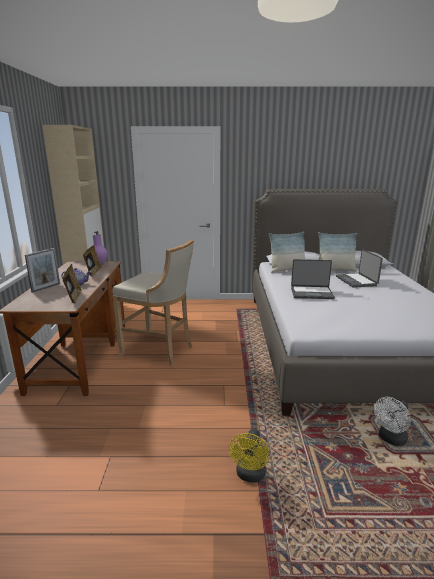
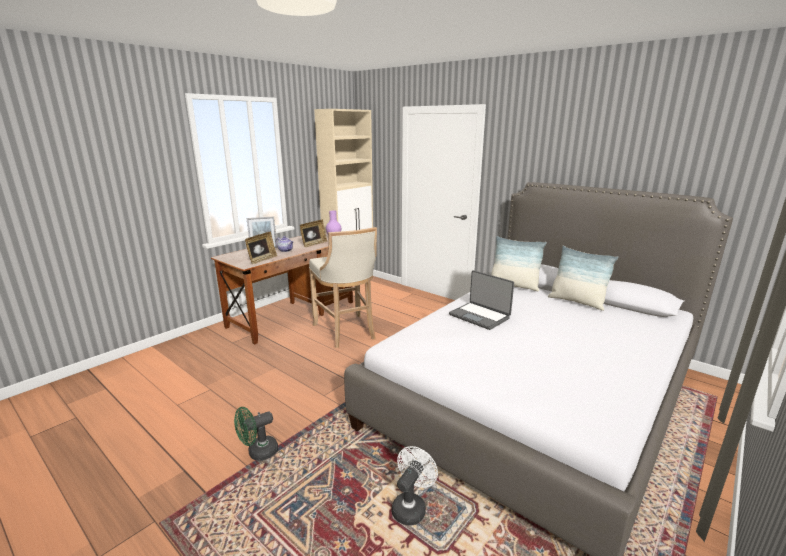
camera: 40 degrees right, 0 degrees up
yellow fan [229,429,270,483] -> green fan [234,407,278,461]
laptop [336,249,383,288] -> none
white fan [374,397,411,446] -> white fan turned 120 degrees clockwise [392,446,438,526]

